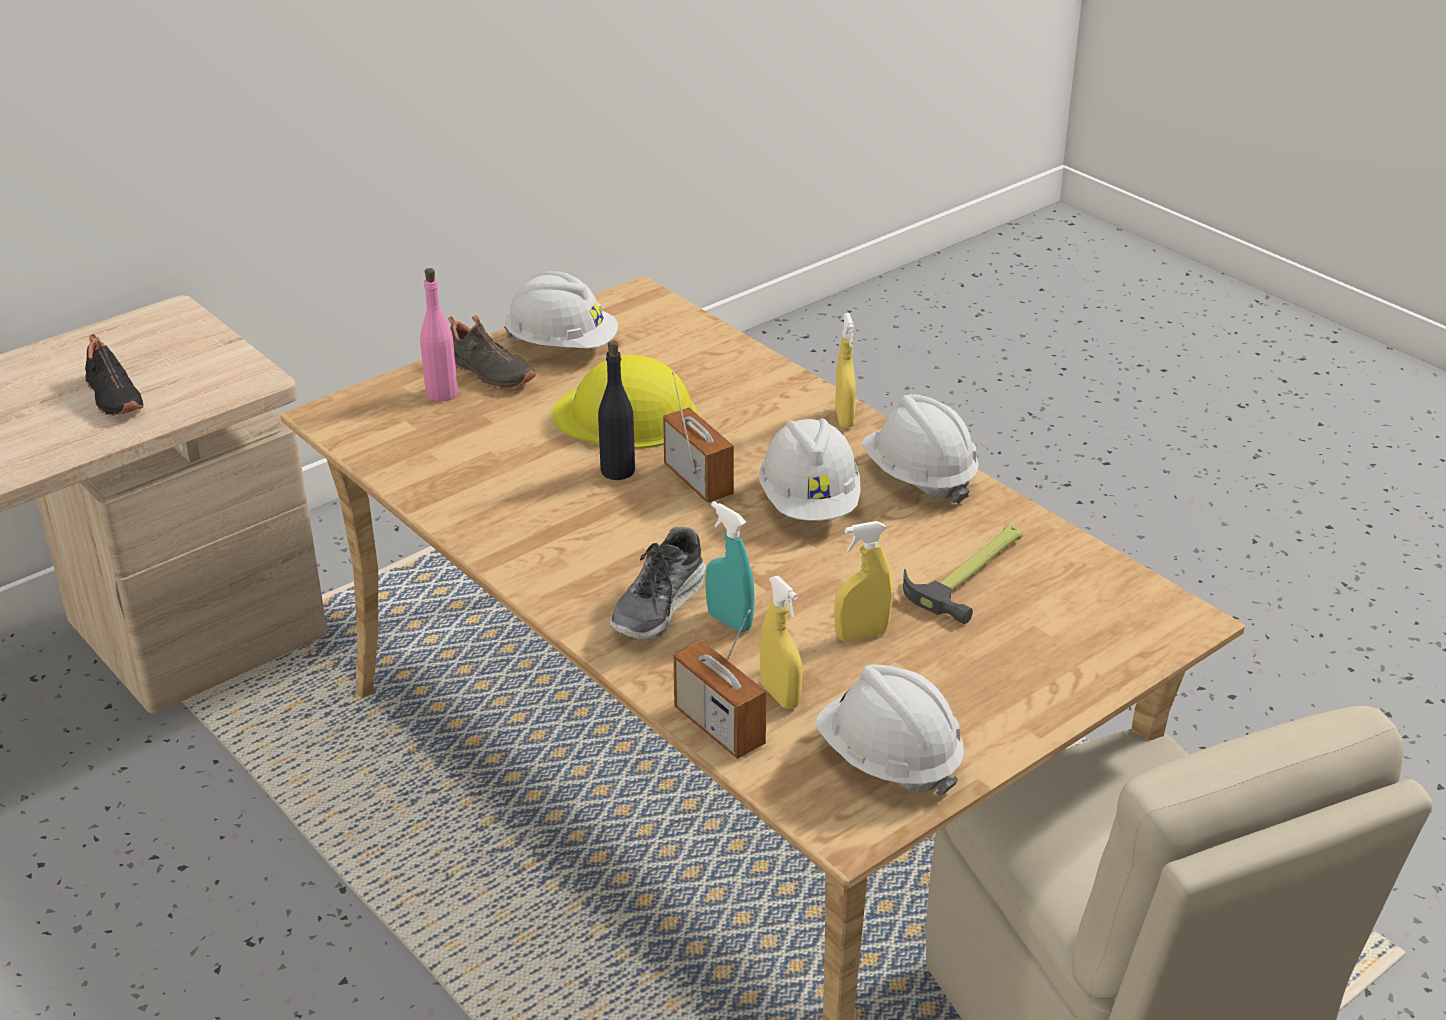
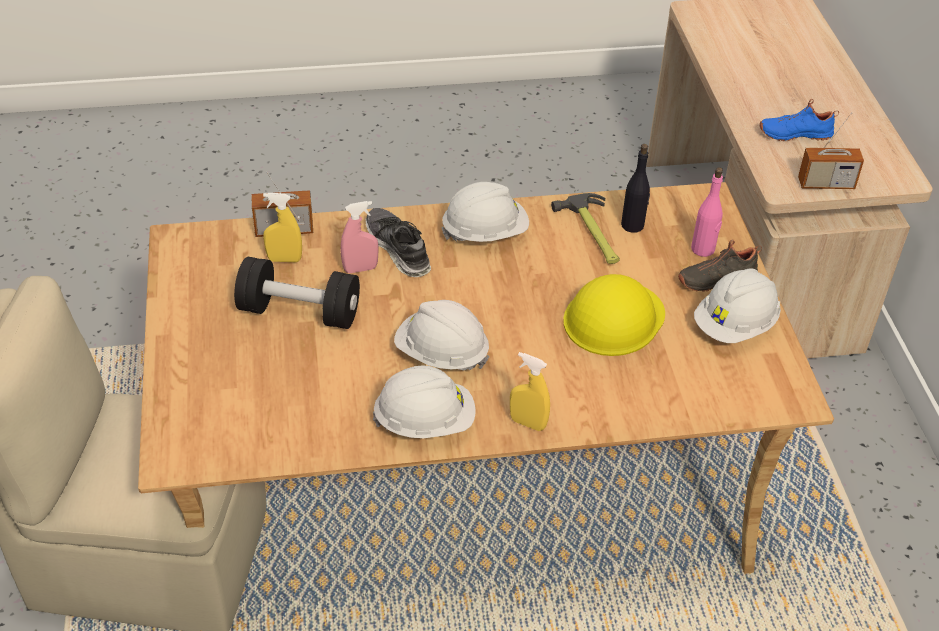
camera: 120 degrees right, 10 degrees up
black shoe [85,334,144,416] -> blue shoe [760,99,839,141]
black bottle [598,340,635,480] -> black bottle moved to [621,144,650,233]
radio [663,371,734,503] -> radio moved to [798,112,864,189]
turquoise spray bottle [705,502,755,632] -> pink spray bottle [340,201,379,273]
white hard hat [816,664,964,796] -> white hard hat moved to [441,182,529,242]
yellow spray bottle [834,521,893,642] -> black dumbbell [234,257,360,329]
hammer [903,525,1023,624] -> hammer moved to [551,193,620,264]

